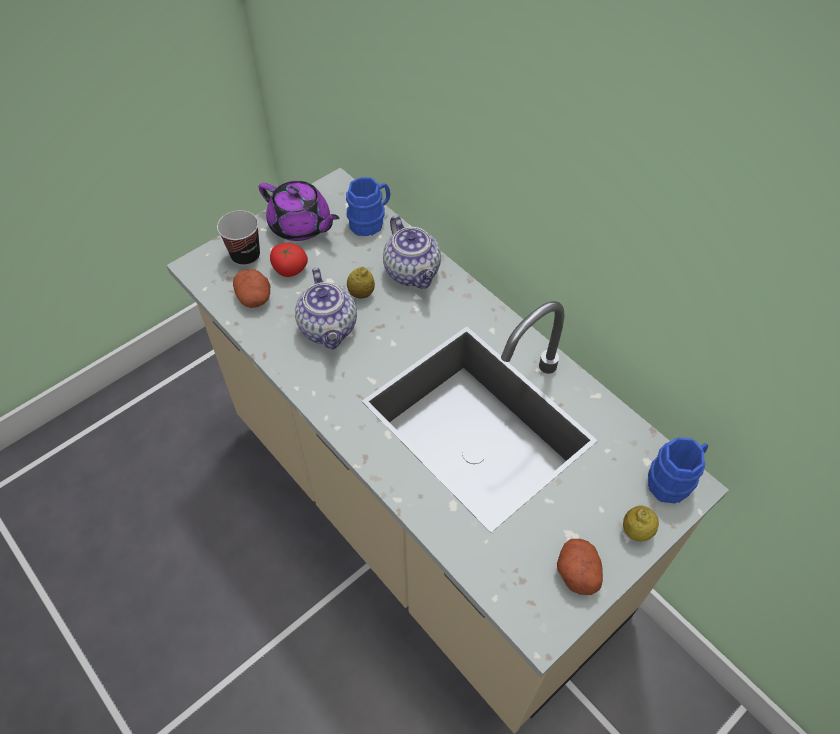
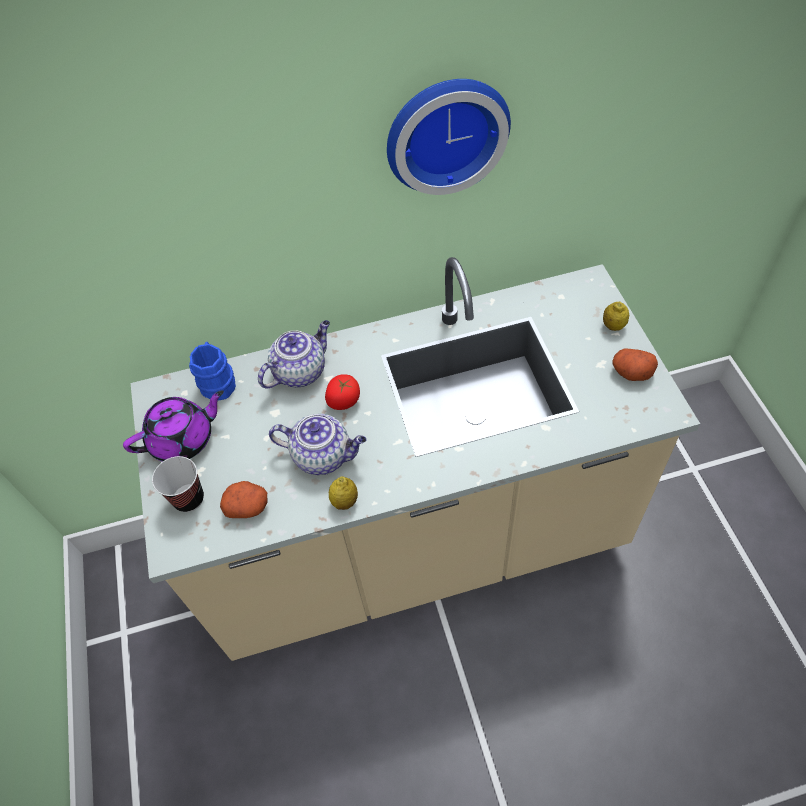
camera: 60 degrees left, 0 degrees up
tomato [270,243,308,277] -> tomato moved to [325,374,360,410]
lemon [347,267,375,298] -> lemon moved to [329,476,358,510]
teapot [383,216,441,289] -> teapot turned 45 degrees counterclockwise [258,320,330,389]
blue mug [648,437,708,503] -> none
none -> wall clock [387,79,511,195]

